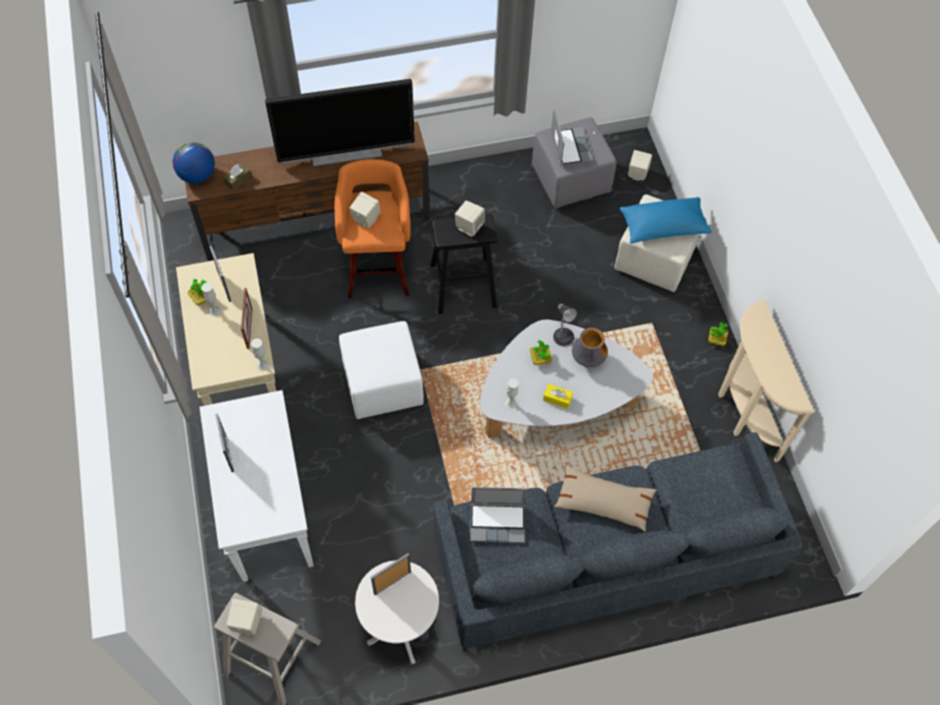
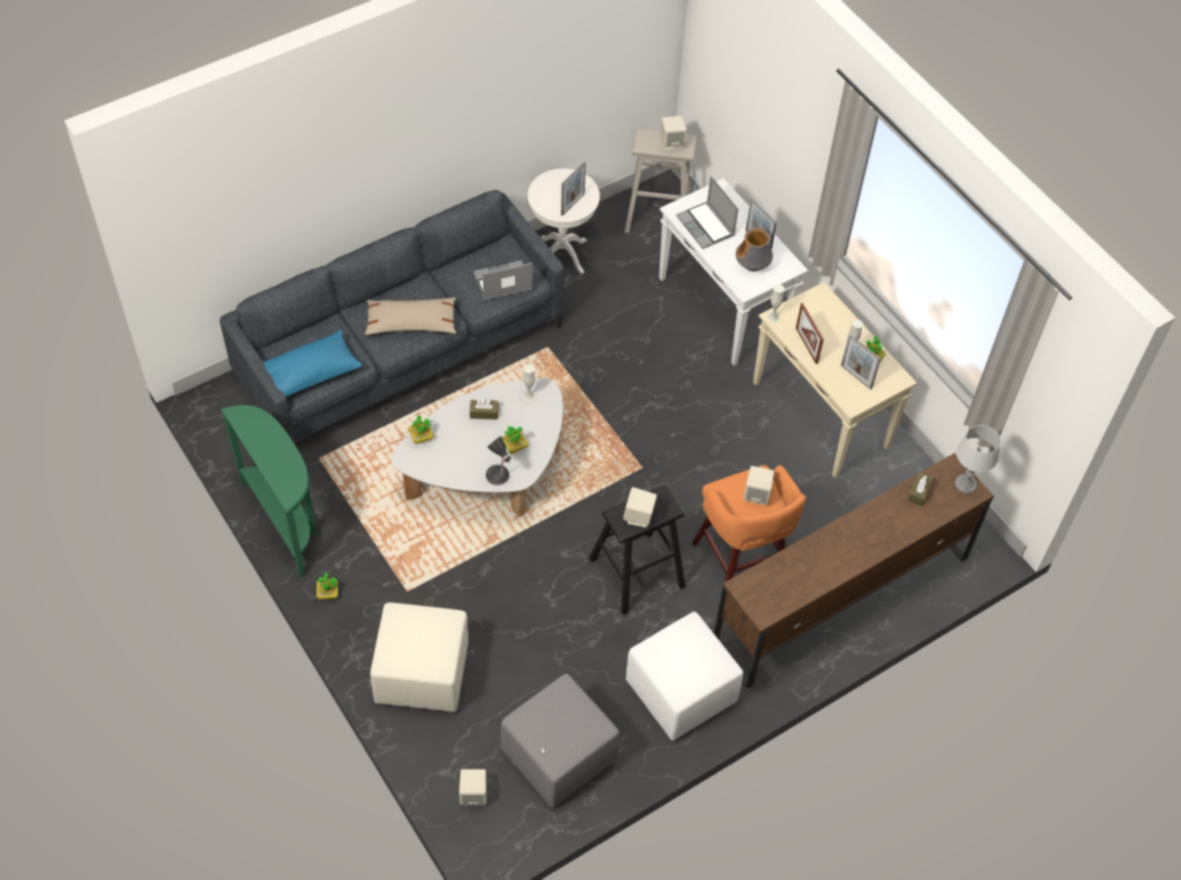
camera: 160 degrees right, 5 degrees down
globe [173,142,215,184] -> grey table lamp [955,425,1001,493]
television [265,79,415,166] -> none
white ottoman [339,321,424,419] -> white ottoman moved to [626,612,743,741]
yellow tissue box [543,384,573,409] -> brown tissue box [470,398,499,420]
laptop [551,109,593,166] -> laptop moved to [676,176,738,249]
vase [572,328,608,367] -> vase moved to [736,228,773,271]
blue pillow [620,197,711,244] -> blue pillow moved to [263,330,362,397]
beige console table [718,299,814,462] -> green console table [221,405,317,577]
none -> potted plant [408,415,434,444]

